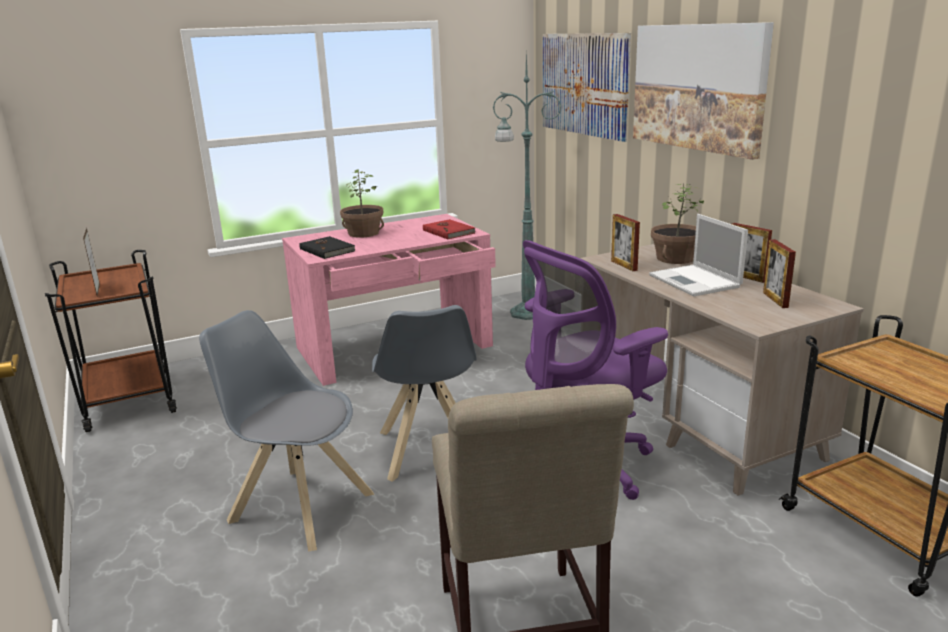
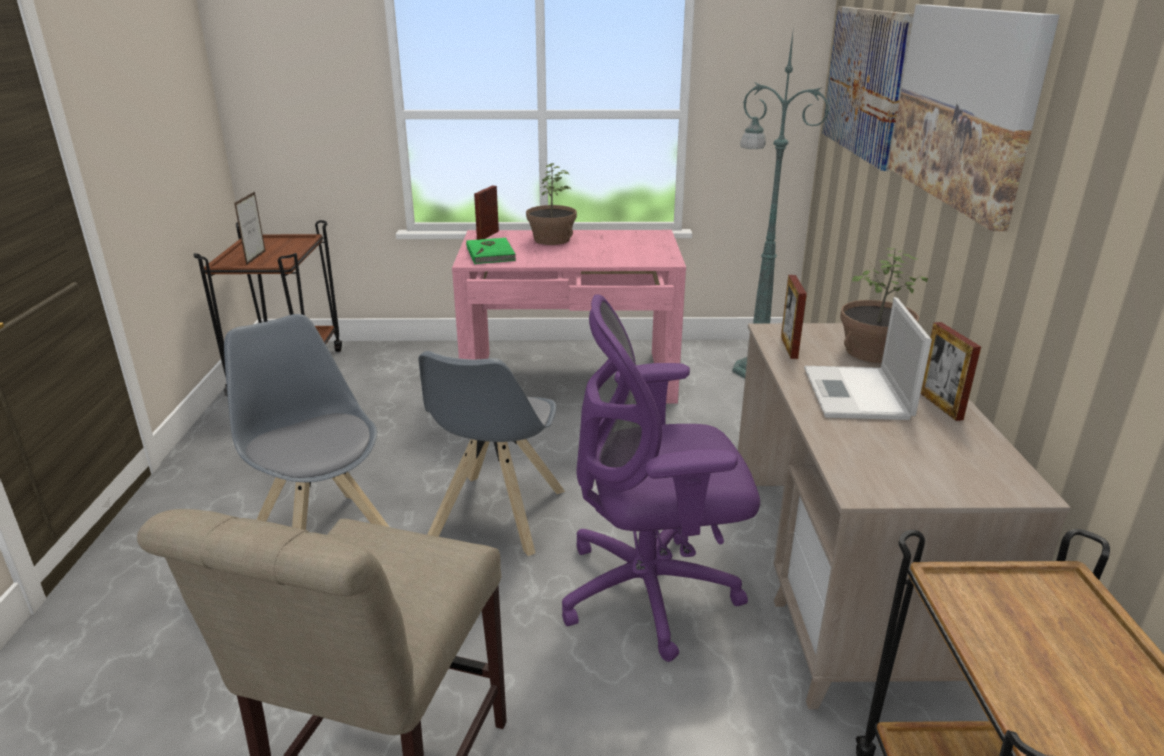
camera: 25 degrees right, 5 degrees up
black book [299,236,356,259] -> green book [466,238,516,264]
red book [423,219,476,239] -> none
picture frame [763,239,796,308] -> picture frame moved to [474,186,499,240]

